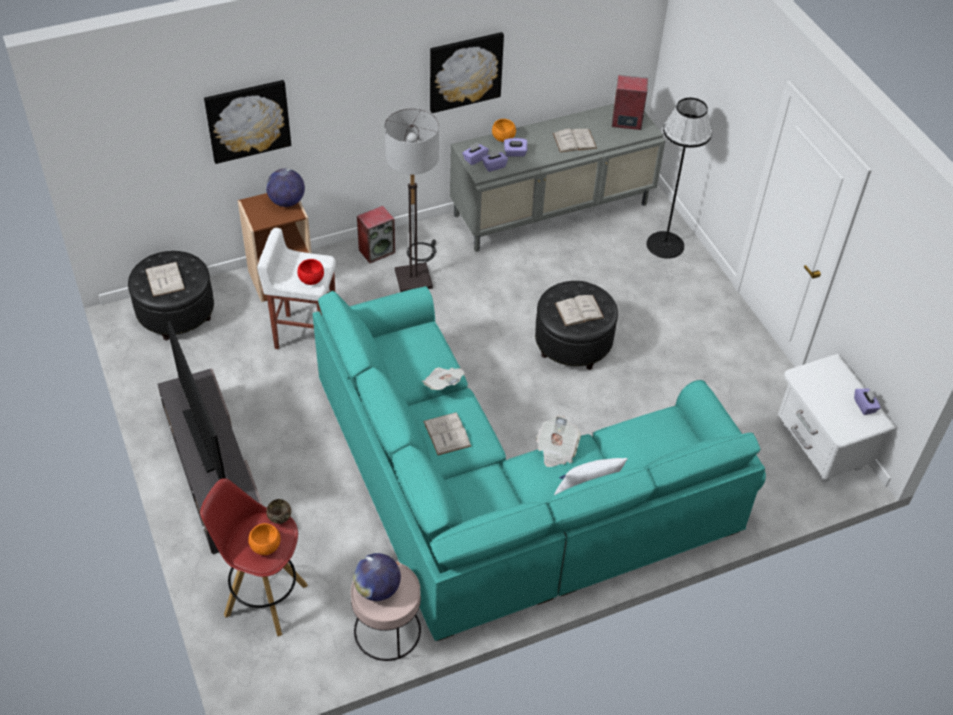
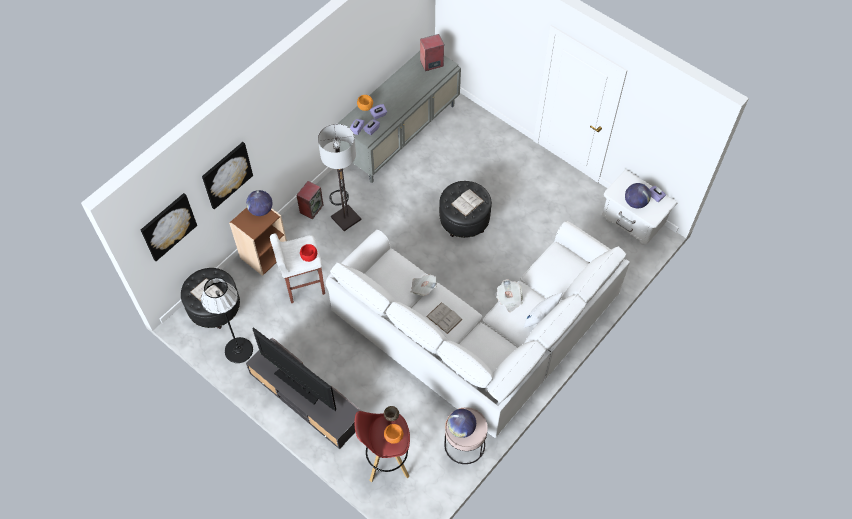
camera: 25 degrees left, 10 degrees up
turquoise sofa [313,286,766,641] -> white sofa [326,221,630,438]
picture [430,32,504,113] -> picture moved to [141,193,197,261]
white book [553,129,597,153] -> none
black floor lamp [646,98,712,259] -> black floor lamp moved to [201,277,253,363]
none -> globe [625,183,651,208]

